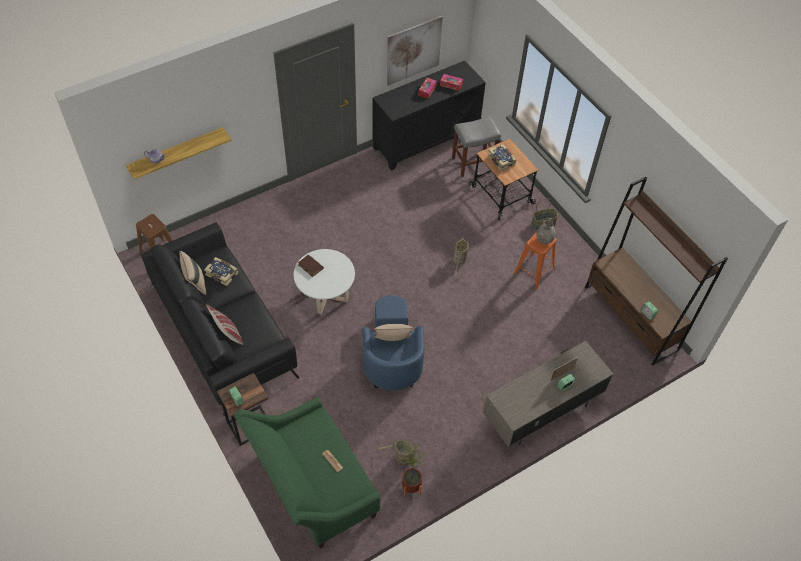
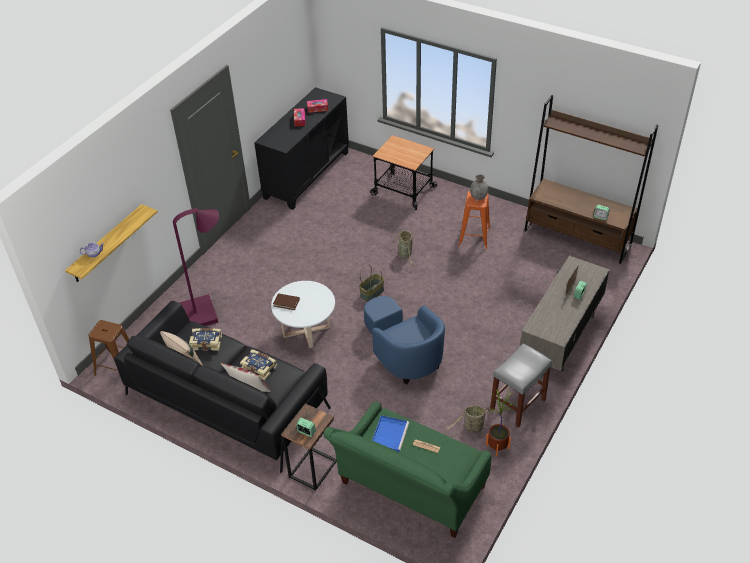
camera: 25 degrees left, 10 degrees down
beige pillow [374,324,413,341] -> none
picture [387,16,443,86] -> none
grey stool [452,116,501,177] -> grey stool moved to [490,344,552,428]
book [488,144,517,171] -> book moved to [240,349,277,380]
basket [531,198,558,230] -> basket moved to [359,264,384,302]
none -> purple floor lamp [173,208,219,326]
none -> blue tray [372,415,409,452]

